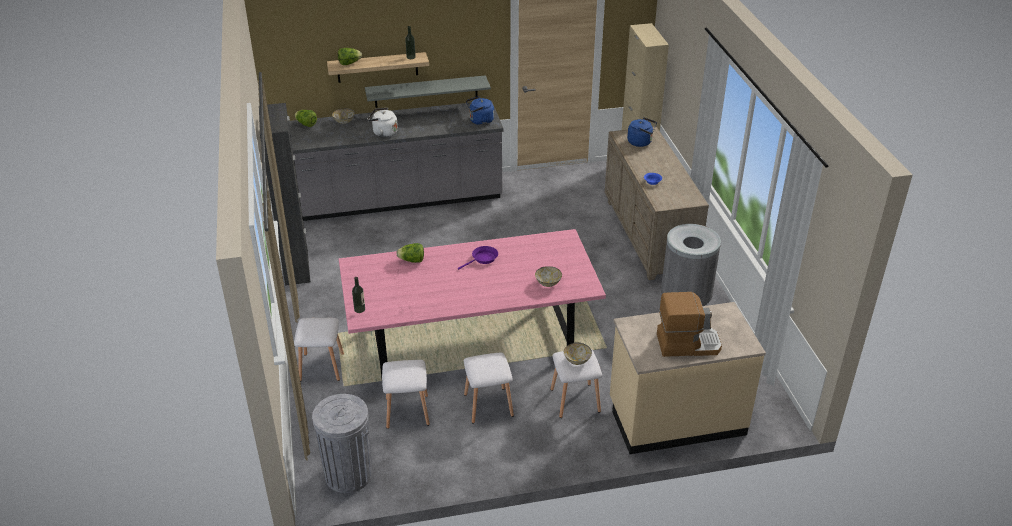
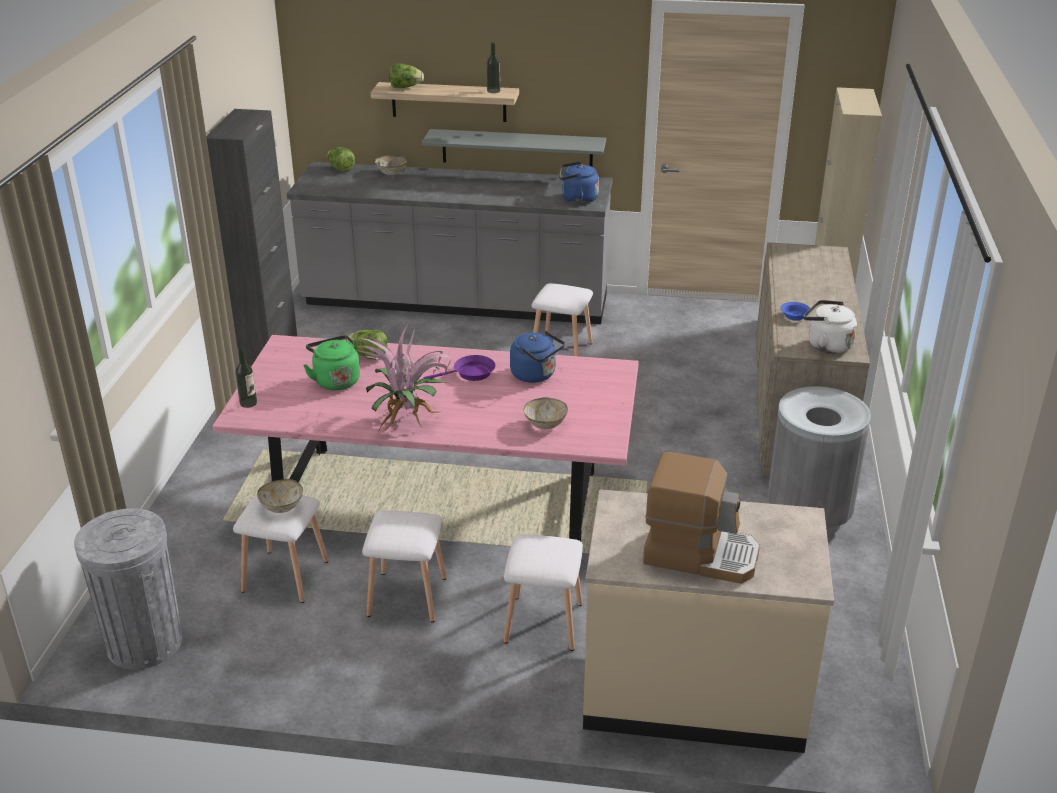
camera: 20 degrees right, 5 degrees down
white stool [294,318,344,382] -> white stool moved to [531,283,593,356]
white kettle [367,108,398,137] -> white kettle moved to [804,300,857,354]
bowl [564,342,592,365] -> bowl moved to [257,479,303,513]
blue kettle [627,117,657,147] -> blue kettle moved to [510,331,565,383]
none -> green kettle [303,335,360,390]
none -> potted plant [356,324,451,433]

